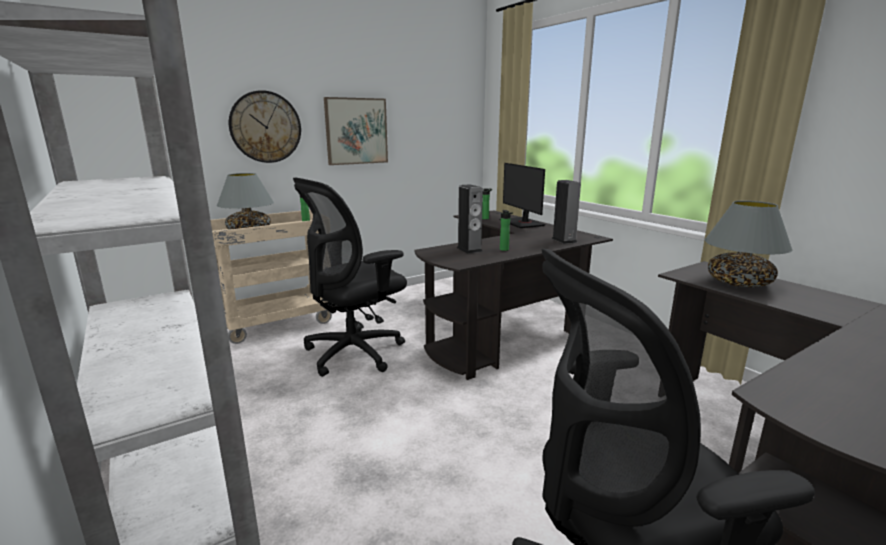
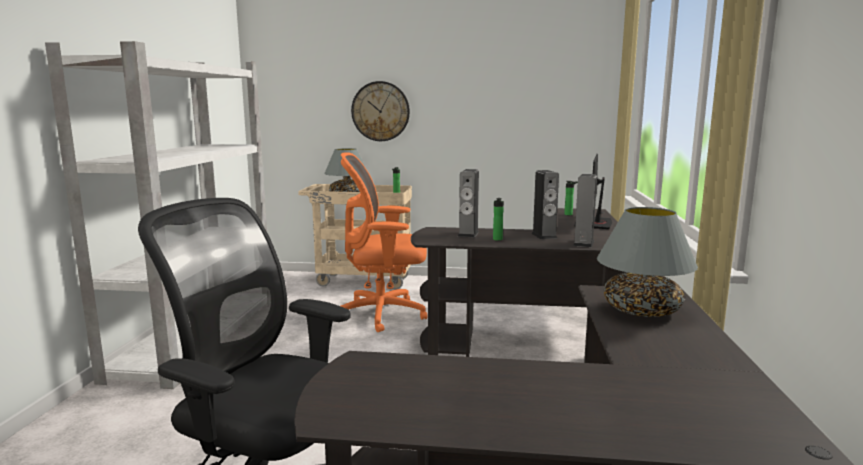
camera: 40 degrees right, 5 degrees down
black office chair [293,178,407,377] -> orange office chair [341,152,428,332]
picture [324,97,388,165] -> none
none -> speaker [531,170,559,239]

